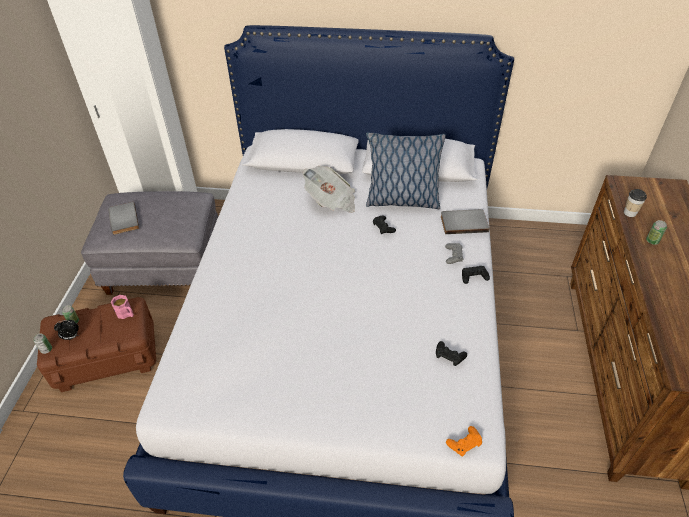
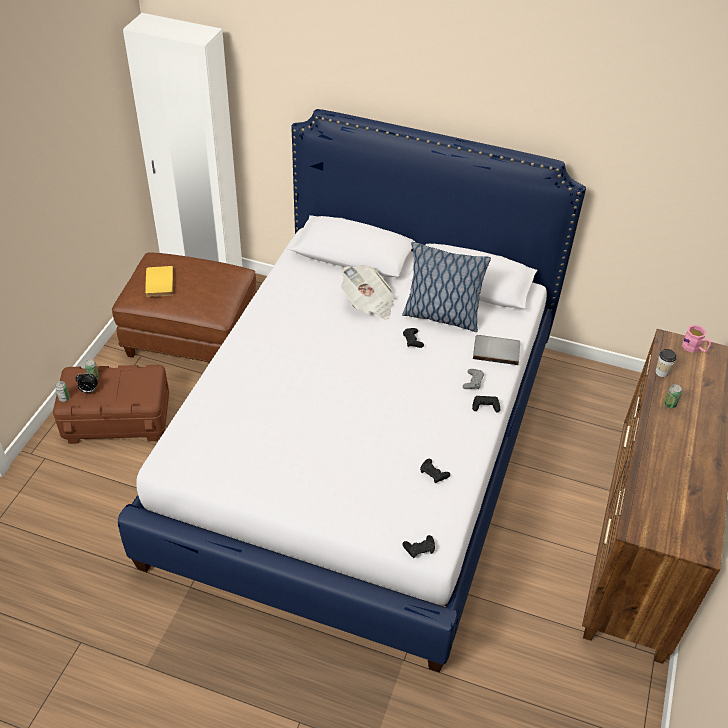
camera: 10 degrees right, 0 degrees up
grey ottoman [81,191,218,295] -> brown ottoman [112,252,257,362]
grey book [108,202,139,235] -> yellow book [145,266,173,297]
pink mug [111,295,134,319] -> pink mug moved to [682,325,711,353]
orange game controller [446,426,482,457] -> black game controller [403,535,435,558]

